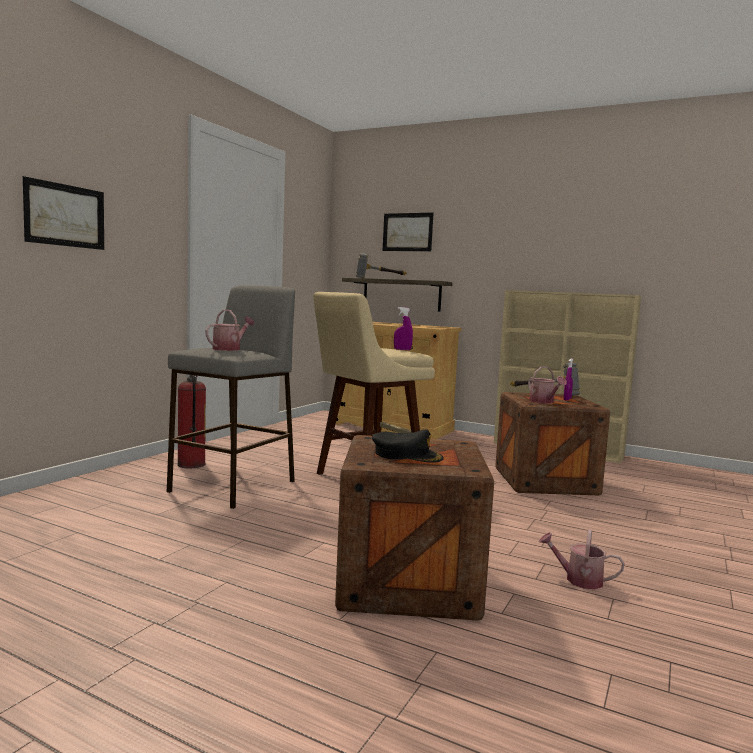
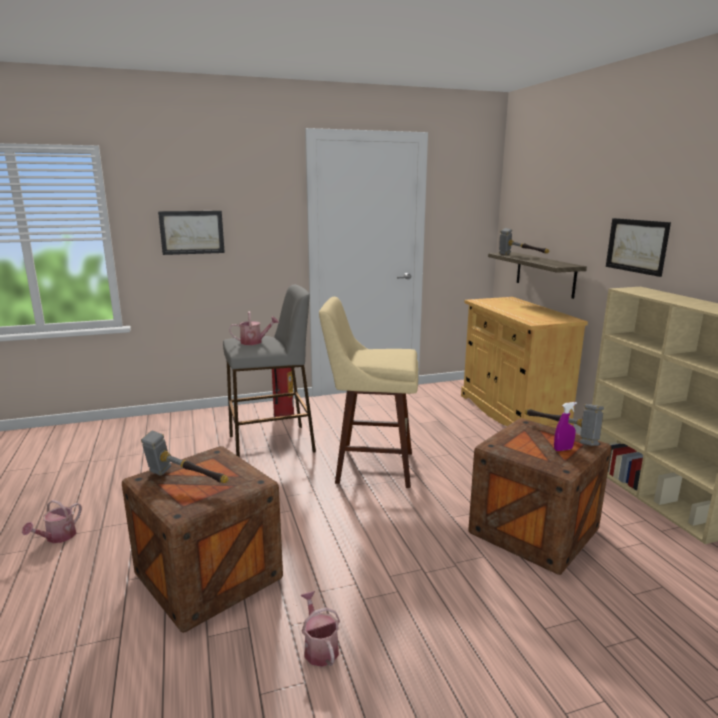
camera: 45 degrees right, 10 degrees up
black cap [372,429,444,463] -> hammer [141,431,228,483]
picture [382,213,433,251] -> picture moved to [606,218,671,277]
purple spray bottle [394,307,413,350] -> none
watering can [528,367,567,404] -> watering can moved to [22,500,82,543]

